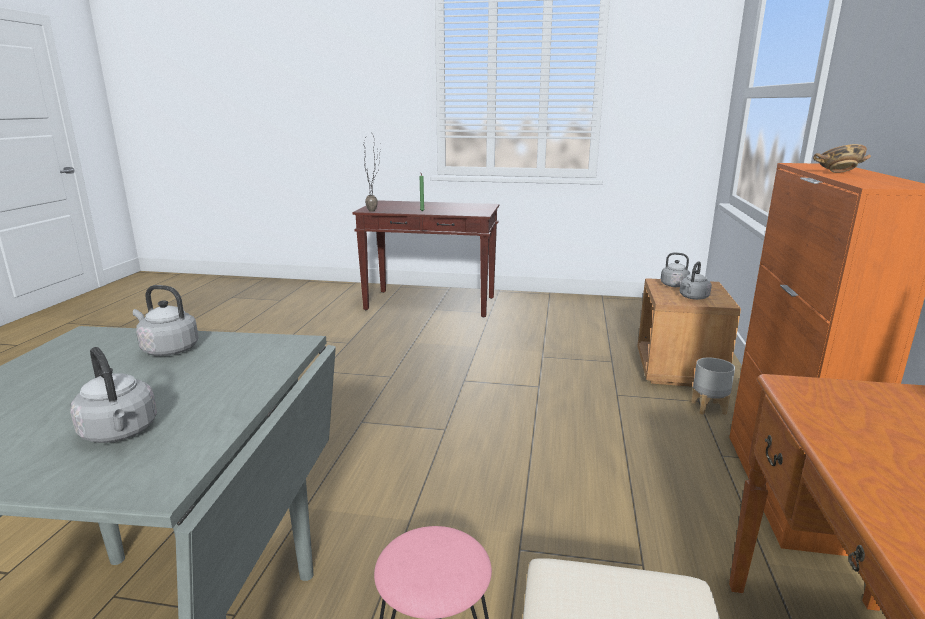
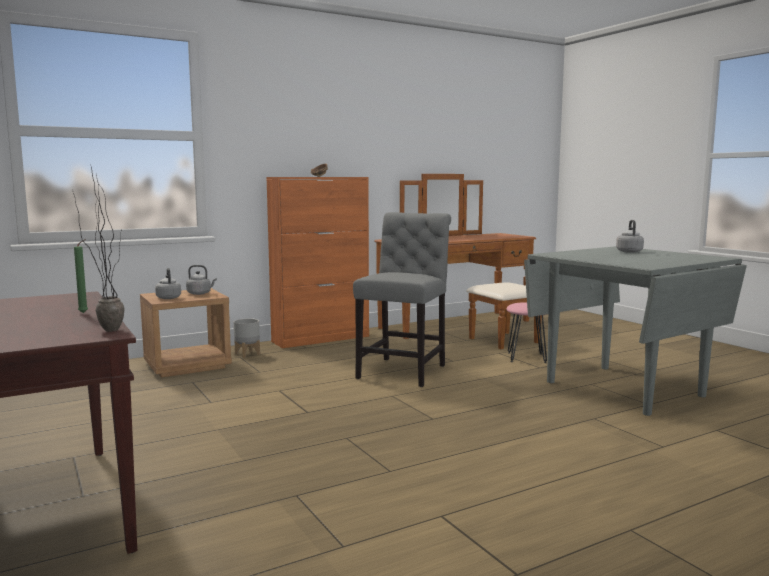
camera: 130 degrees left, 10 degrees down
grey kettle [133,285,199,356] -> none
none -> grey chair [353,212,451,387]

